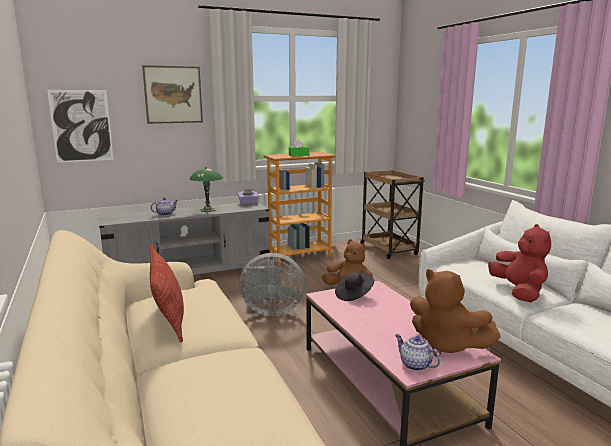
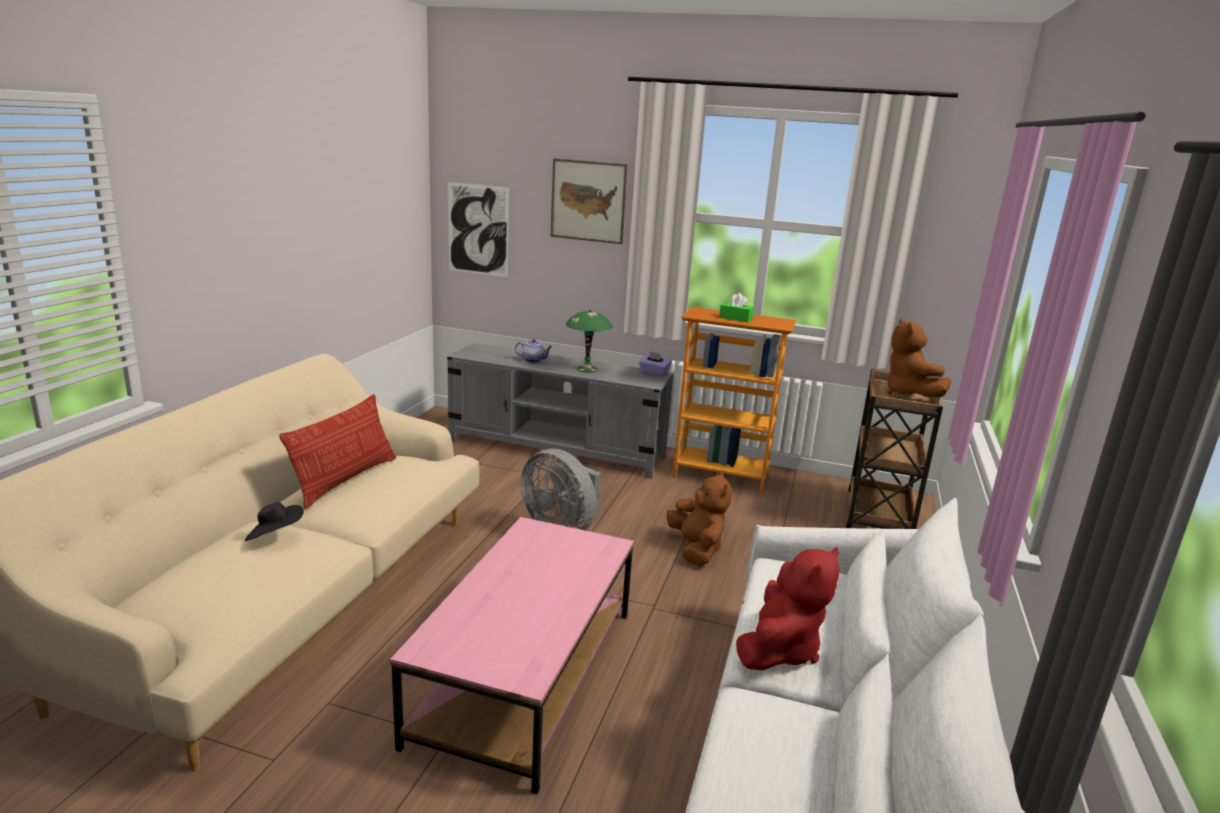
camera: 40 degrees right, 5 degrees up
black hat [335,272,374,301] -> black hat moved to [245,502,304,541]
teapot [395,334,441,371] -> none
brown plush toy [410,269,501,356] -> brown plush toy moved to [887,319,951,397]

